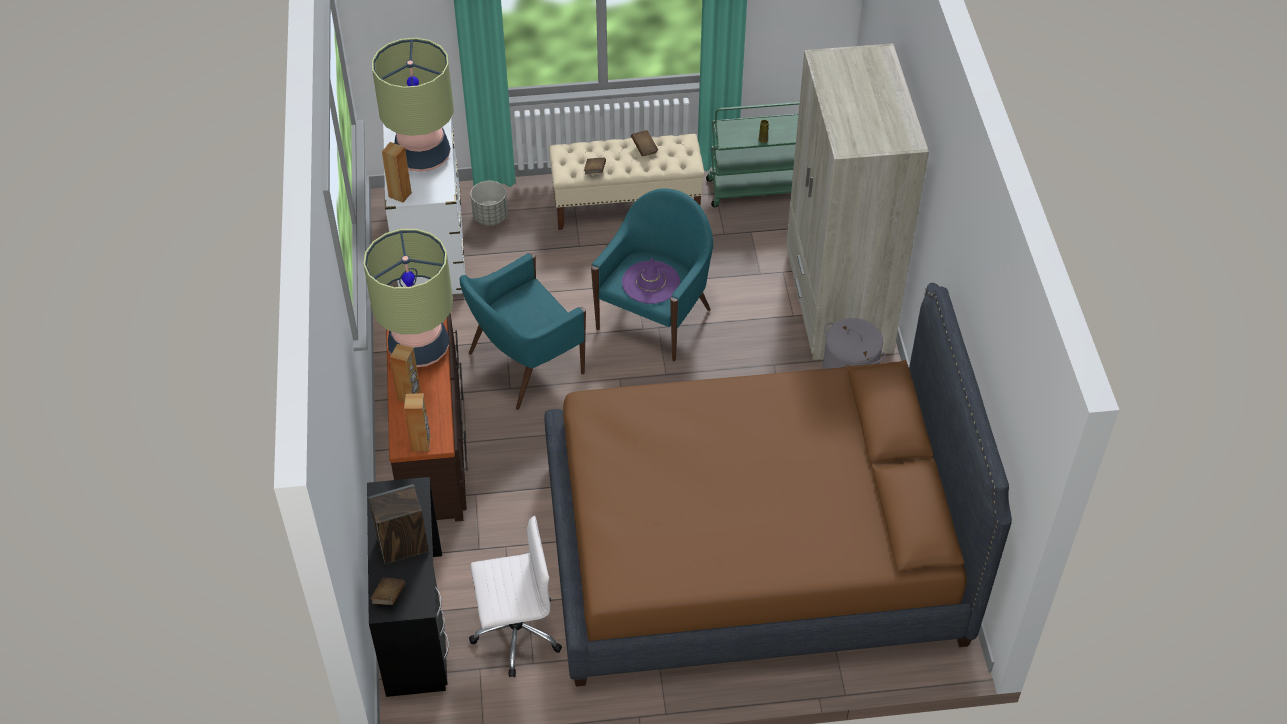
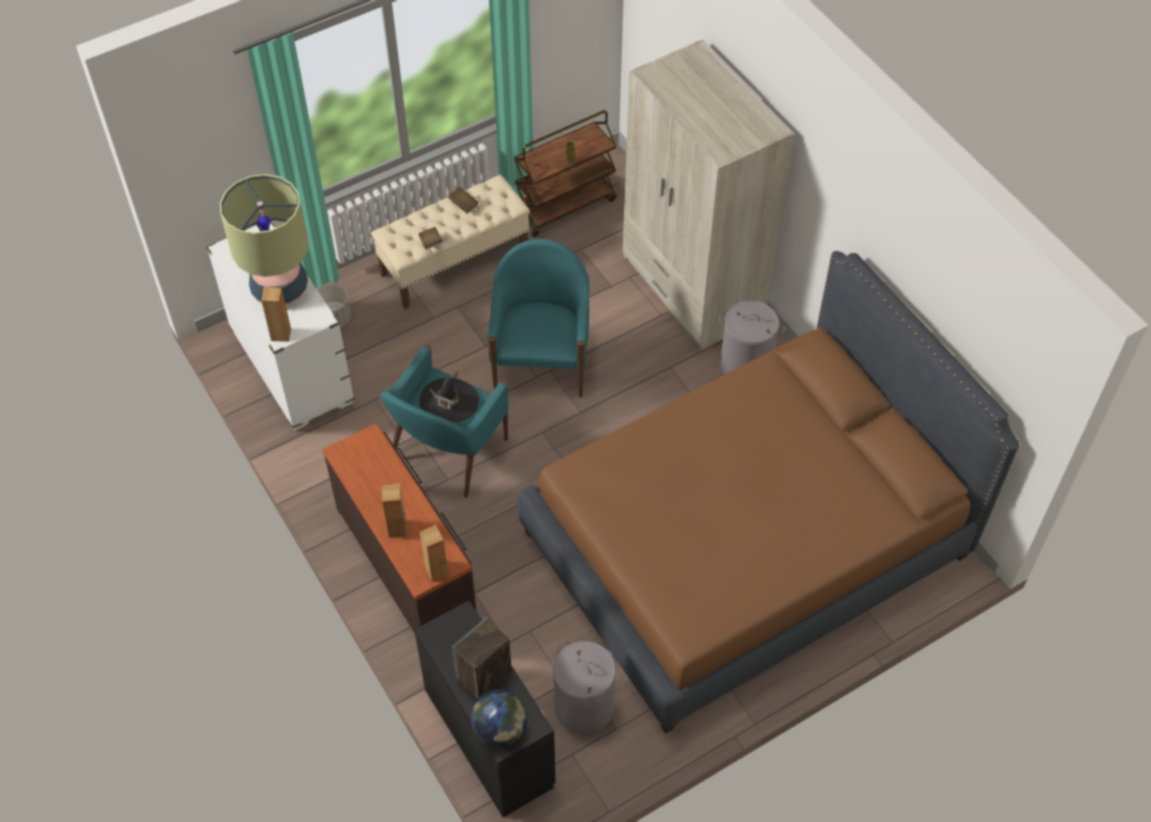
camera: 25 degrees left, 5 degrees up
table lamp [363,229,453,367] -> none
brown book [370,578,406,605] -> globe [471,689,528,747]
white office chair [469,516,562,677] -> grey laundry basket [553,641,616,734]
purple hat [622,257,680,304] -> none
green cart [706,102,800,207] -> brown cart [514,110,617,237]
none -> black hat [419,371,479,422]

